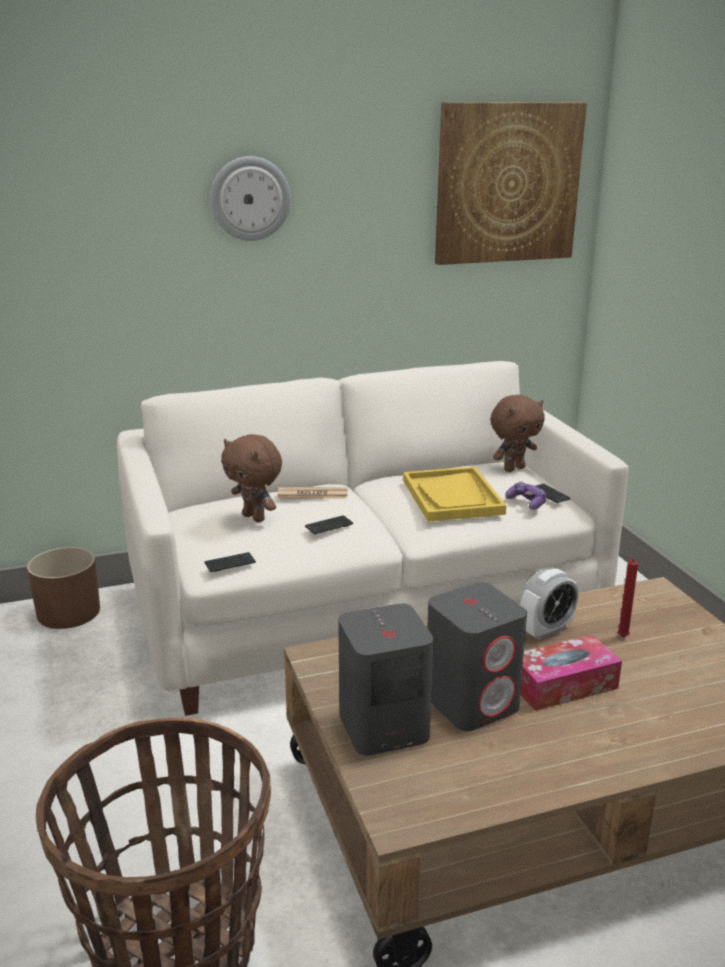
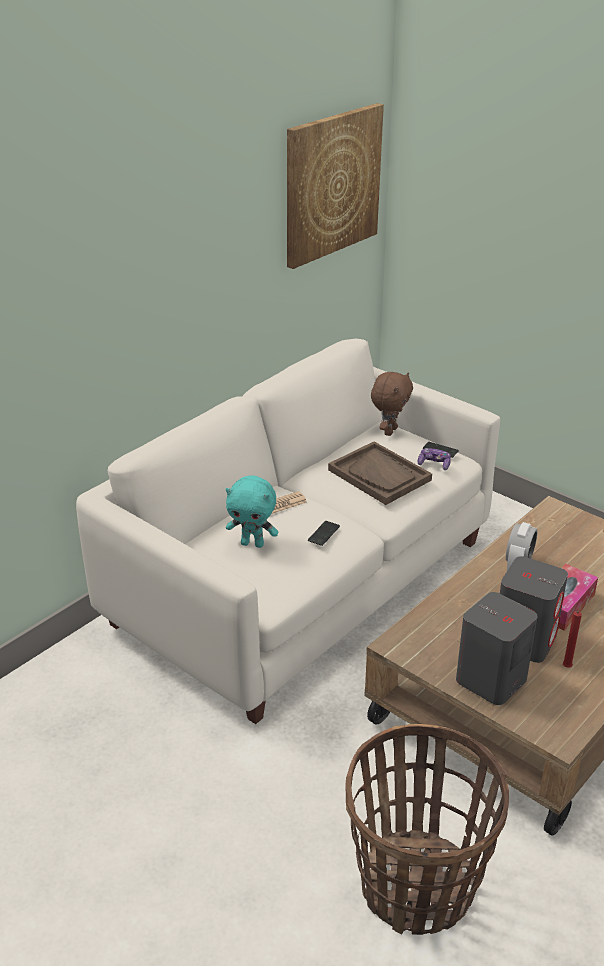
camera: 30 degrees left, 10 degrees up
brown planter [27,547,100,629] -> none
phone [204,552,256,572] -> none
wall clock [210,156,291,241] -> none
brown plush toy [221,434,282,522] -> turquoise plush toy [226,476,278,548]
yellow tray [403,467,506,522] -> brown tray [328,442,432,505]
red candle [618,555,638,637] -> red candle moved to [563,611,582,668]

